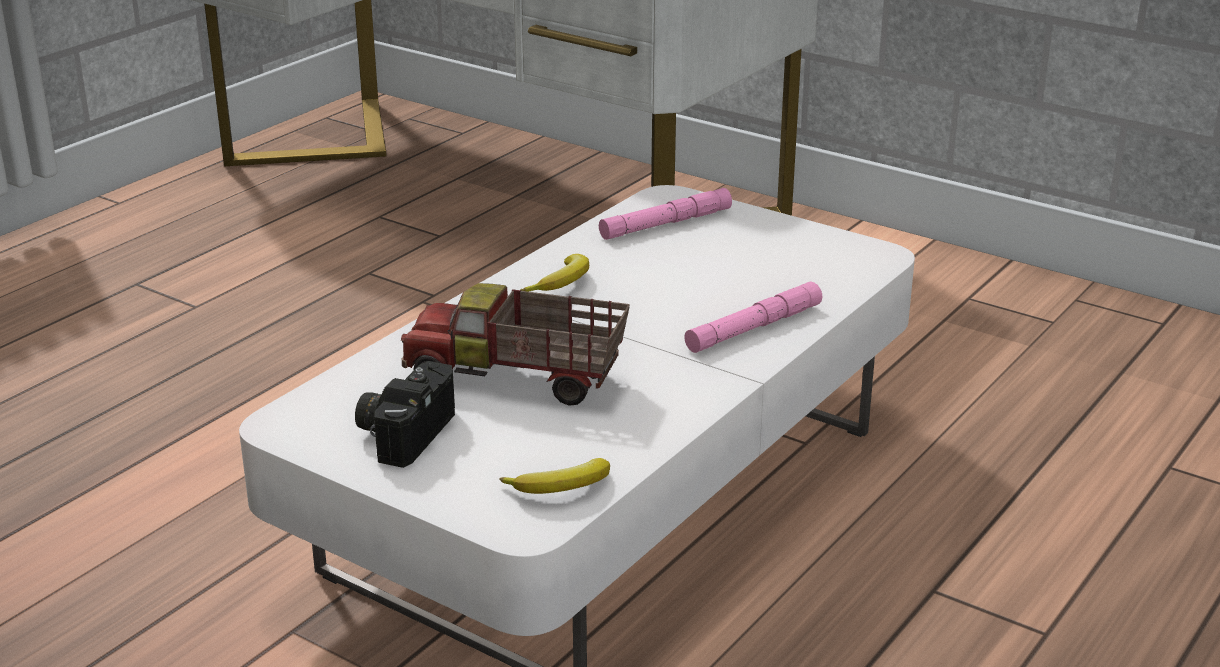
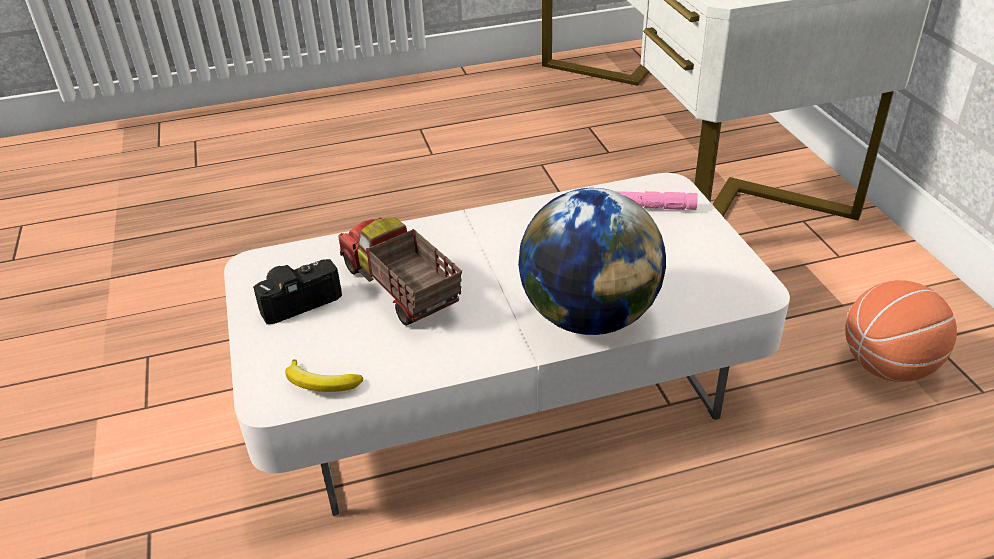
camera: 40 degrees right, 10 degrees up
banana [520,254,589,292] -> none
pink flashlight [684,281,822,353] -> globe [518,188,666,335]
none -> basketball [845,280,957,382]

